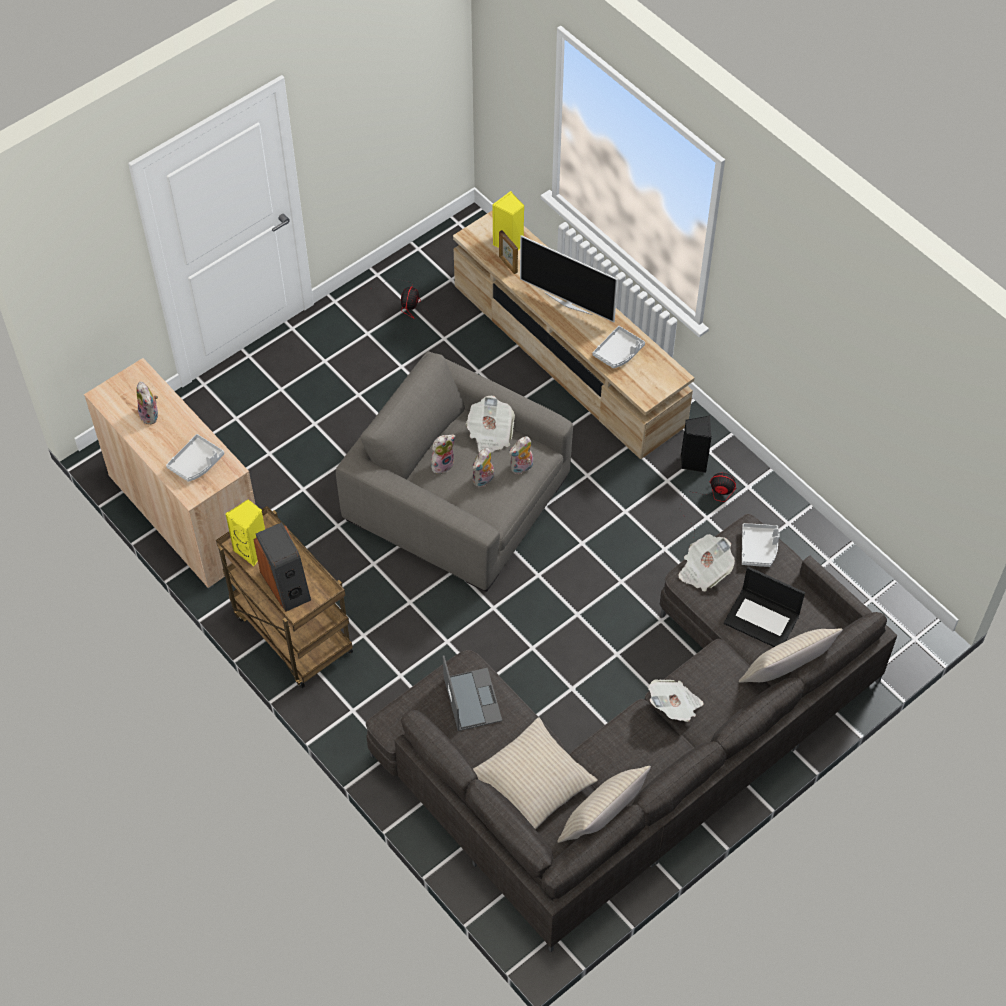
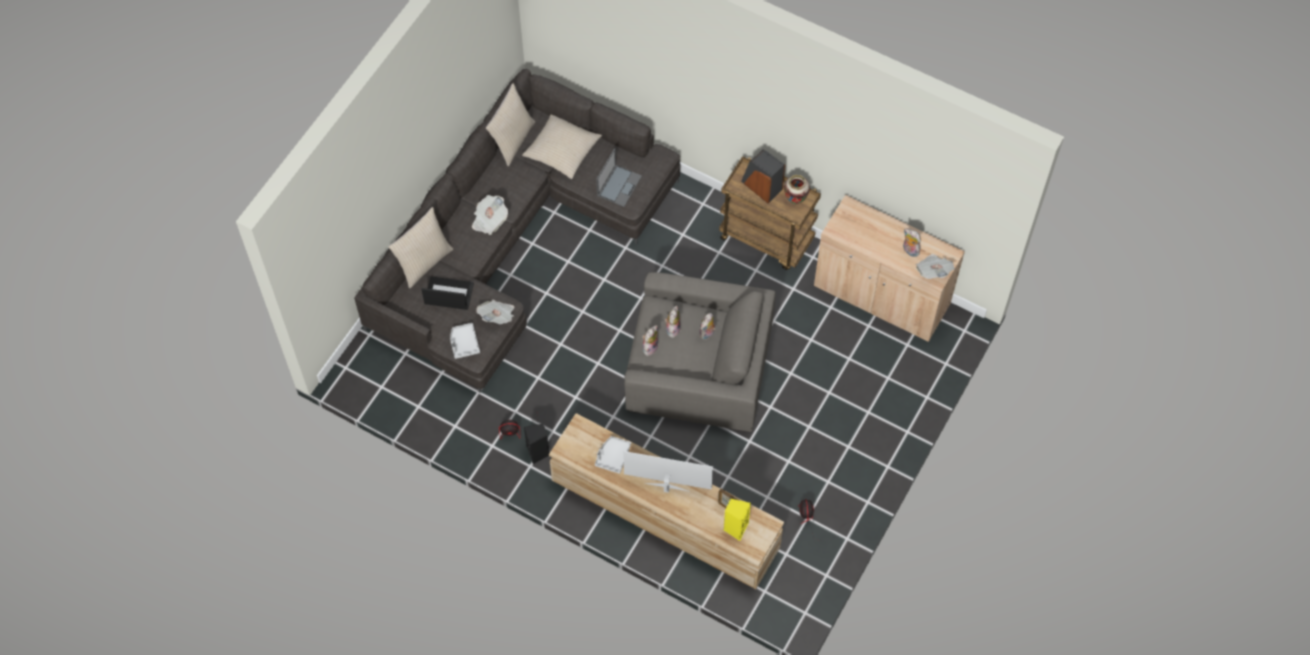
camera: 160 degrees right, 5 degrees up
grey tray [166,434,224,482] -> none
yellow speaker [226,499,265,566] -> vase [784,175,810,204]
laptop [443,656,502,731] -> laptop turned 120 degrees counterclockwise [596,148,642,207]
newspaper [466,396,515,453] -> newspaper moved to [915,254,955,279]

